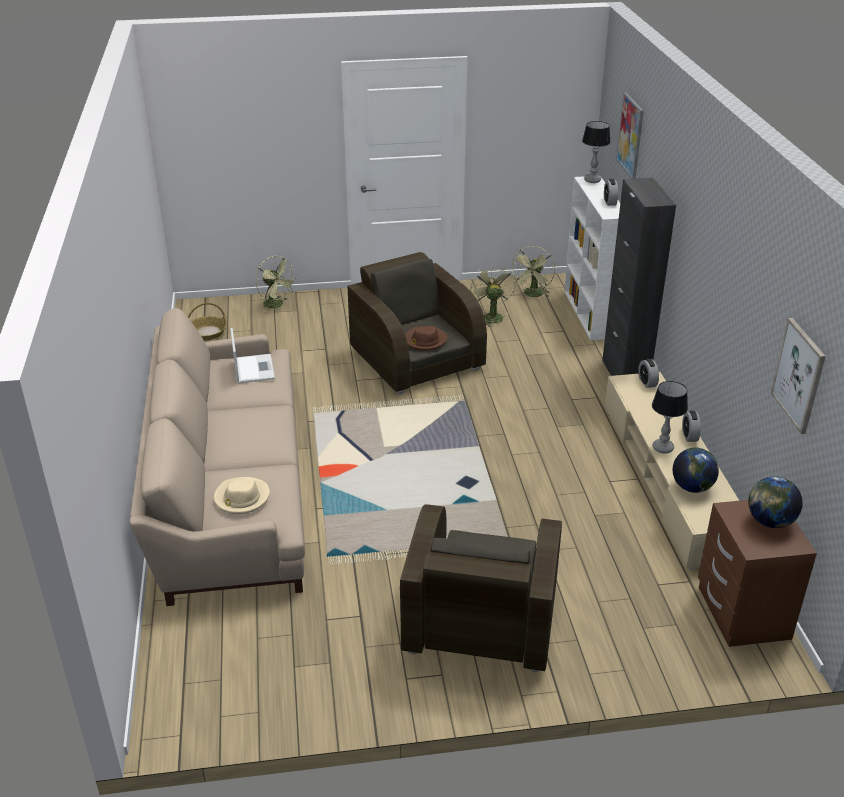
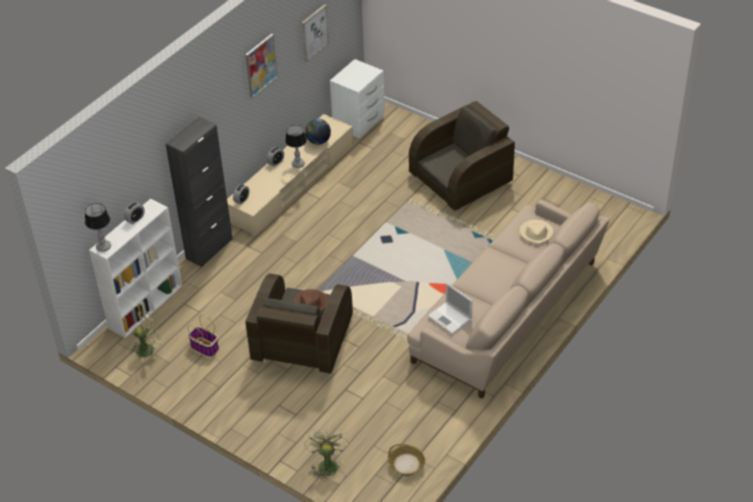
camera: 135 degrees left, 10 degrees up
laptop [230,328,275,383] -> laptop turned 75 degrees counterclockwise [428,283,472,334]
green fan [470,265,515,327] -> basket [188,314,219,357]
picture [616,93,644,179] -> picture moved to [245,34,278,98]
brown nightstand [698,500,817,647] -> white nightstand [330,59,385,138]
globe [748,476,803,528] -> none

